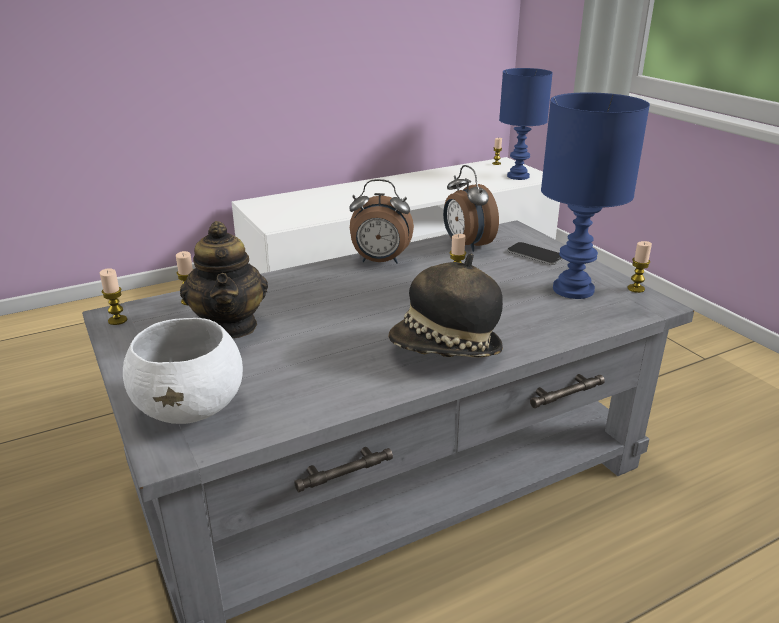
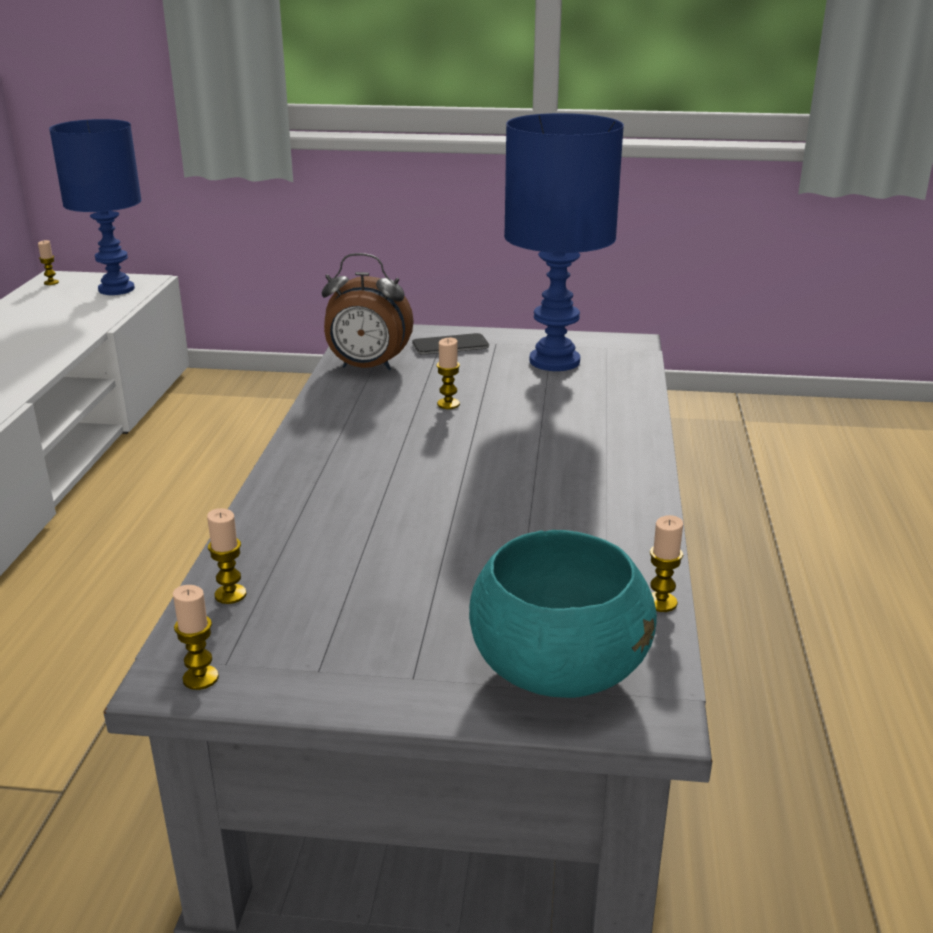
camera: 55 degrees left, 0 degrees up
white bowl [123,318,243,424] -> turquoise bowl [469,530,657,698]
teapot [180,221,268,338] -> none
alarm clock [349,179,414,264] -> none
hat [389,254,503,358] -> none
candle [627,241,652,293] -> candle moved to [650,515,683,612]

